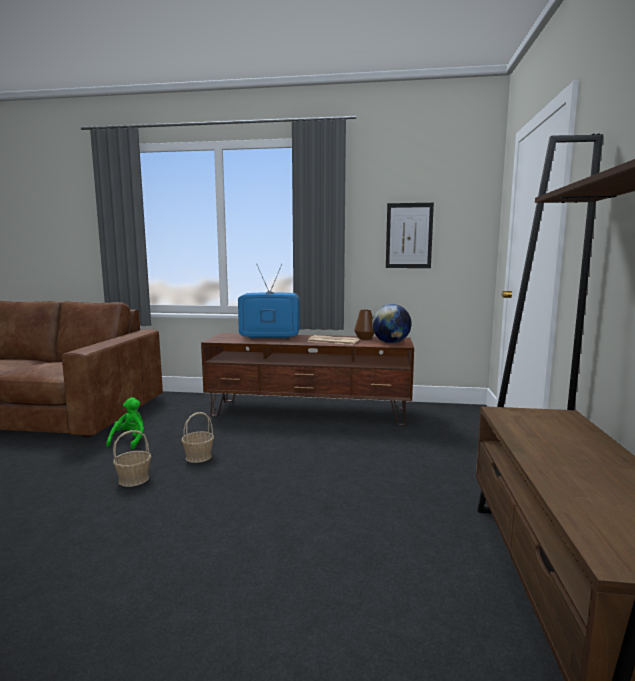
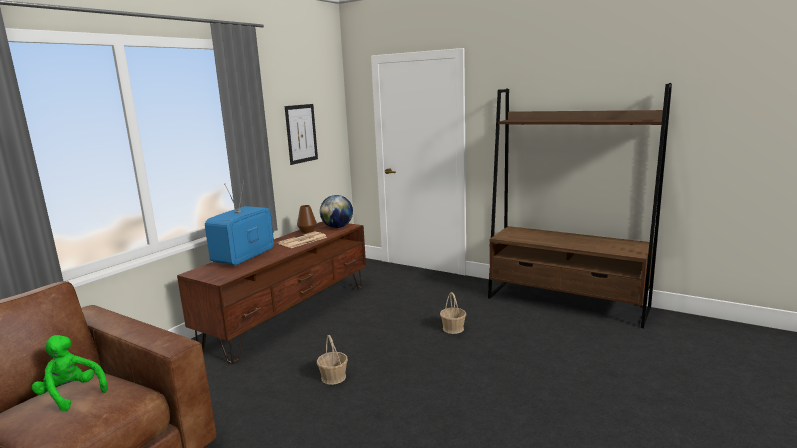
camera: 65 degrees left, 5 degrees up
green plush toy [106,397,144,449] -> green plush toy moved to [32,335,108,411]
basket [113,430,151,487] -> basket moved to [440,292,466,334]

